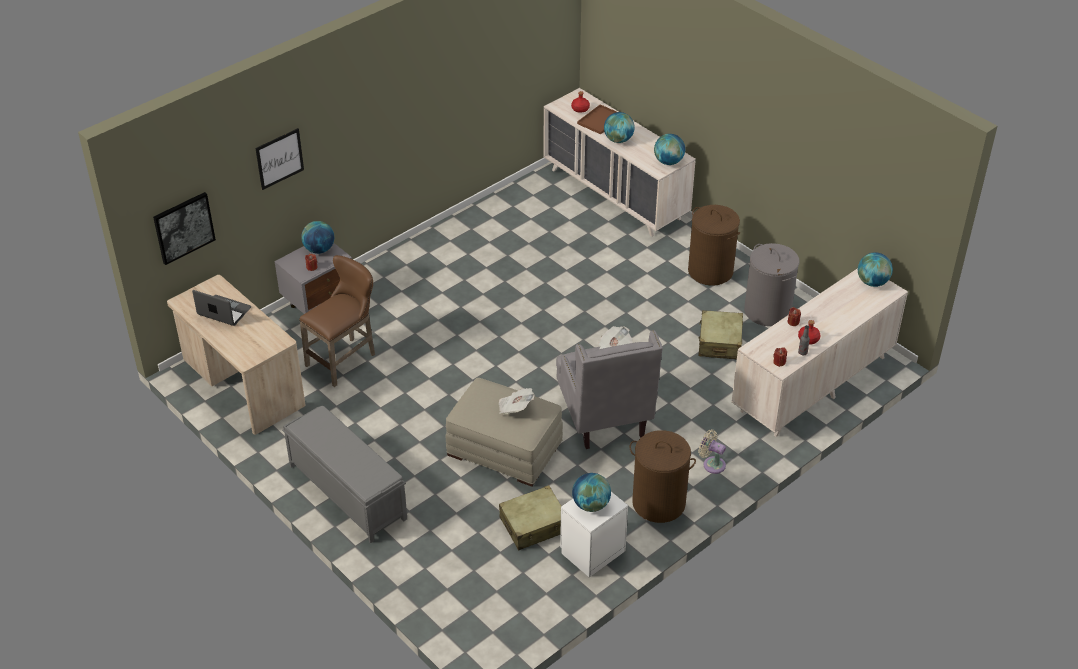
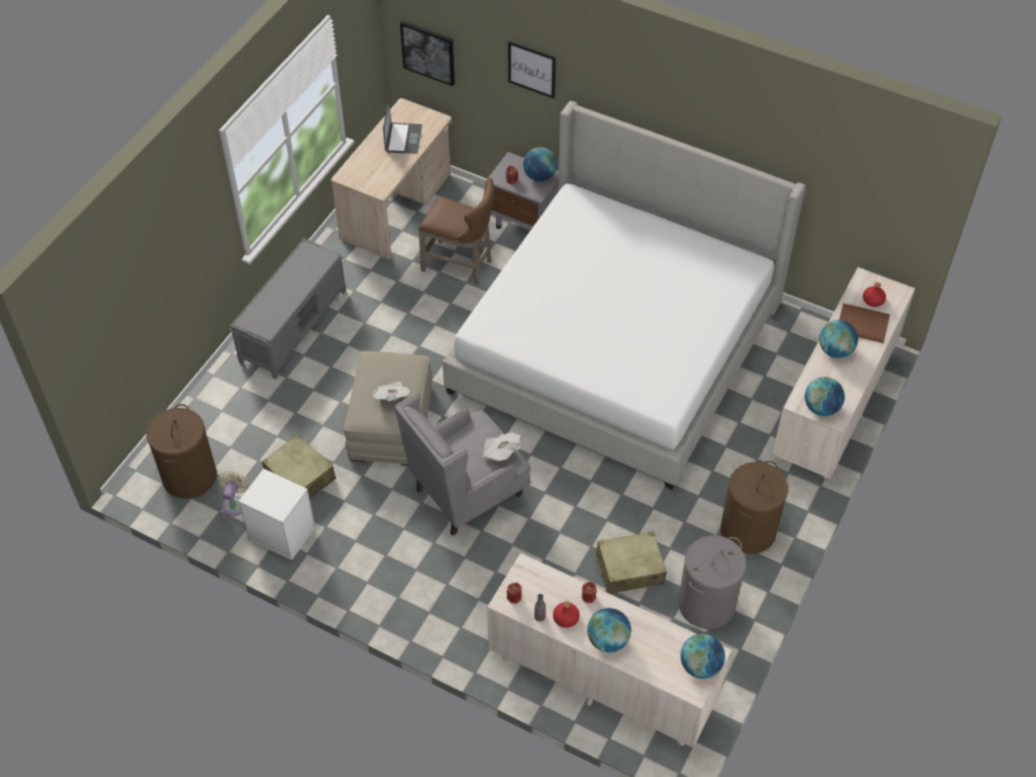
camera: 70 degrees right, 10 degrees up
globe [572,473,611,512] -> globe moved to [587,608,631,652]
brown laundry basket [629,430,696,523] -> brown laundry basket moved to [146,404,217,499]
beige fan [698,430,726,474] -> beige fan moved to [218,471,249,516]
none -> bed [443,101,806,490]

